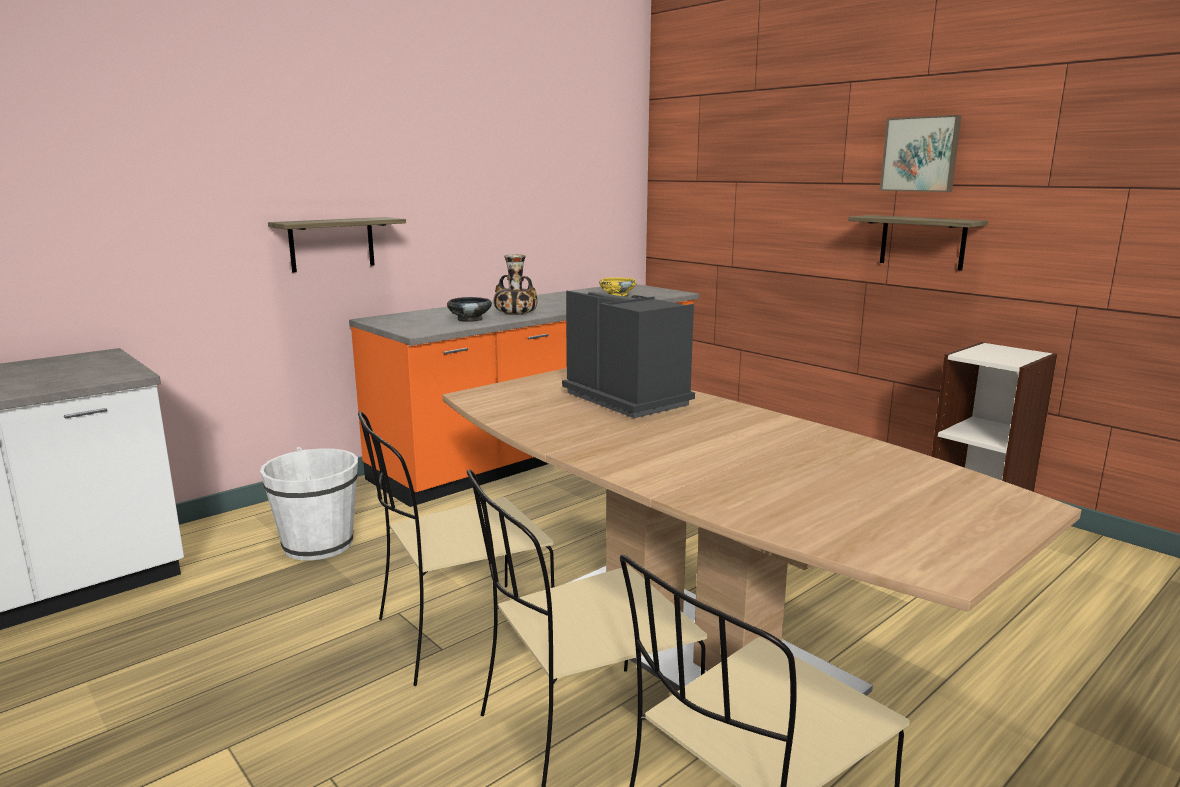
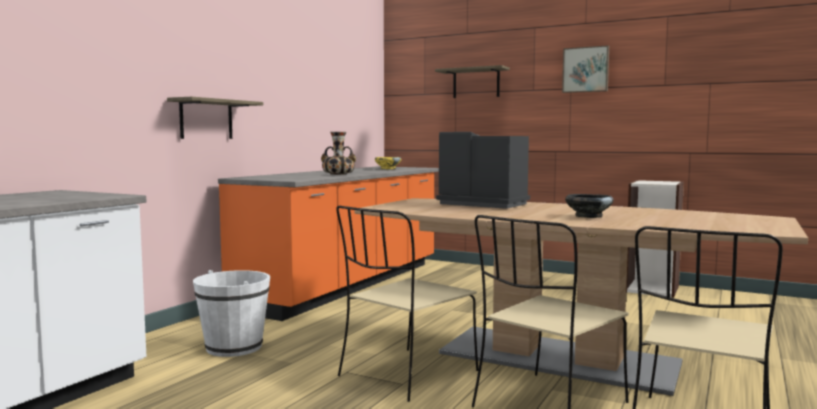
camera: 20 degrees left, 10 degrees down
black bowl [447,297,492,322] -> black bowl moved to [565,194,613,218]
shelf [848,215,988,270] -> shelf moved to [435,65,510,98]

